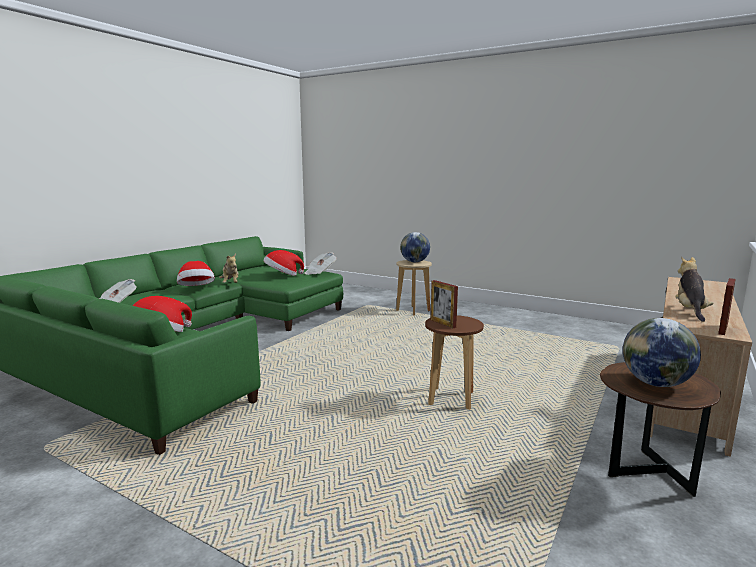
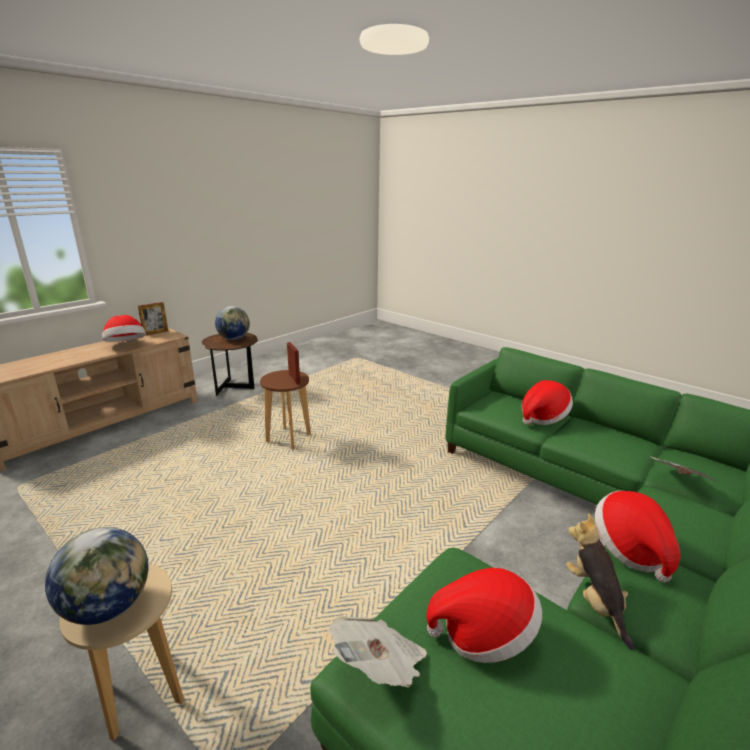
camera: 170 degrees left, 10 degrees up
plush toy [675,257,714,322] -> hat [102,315,146,342]

